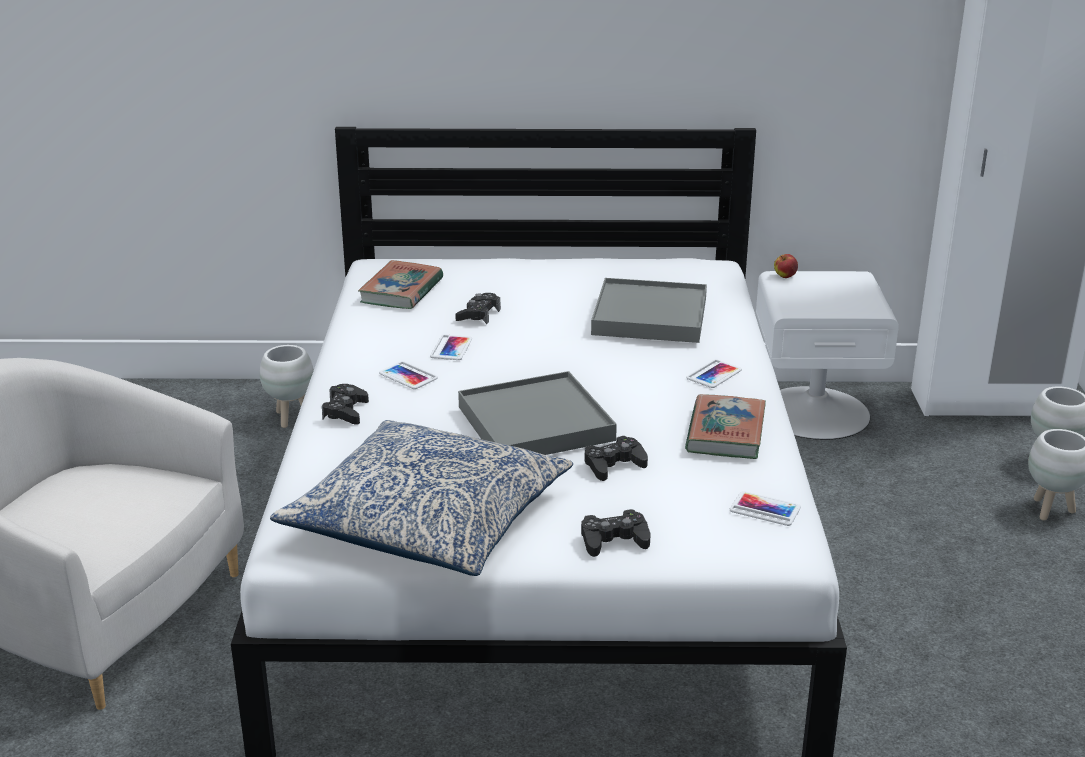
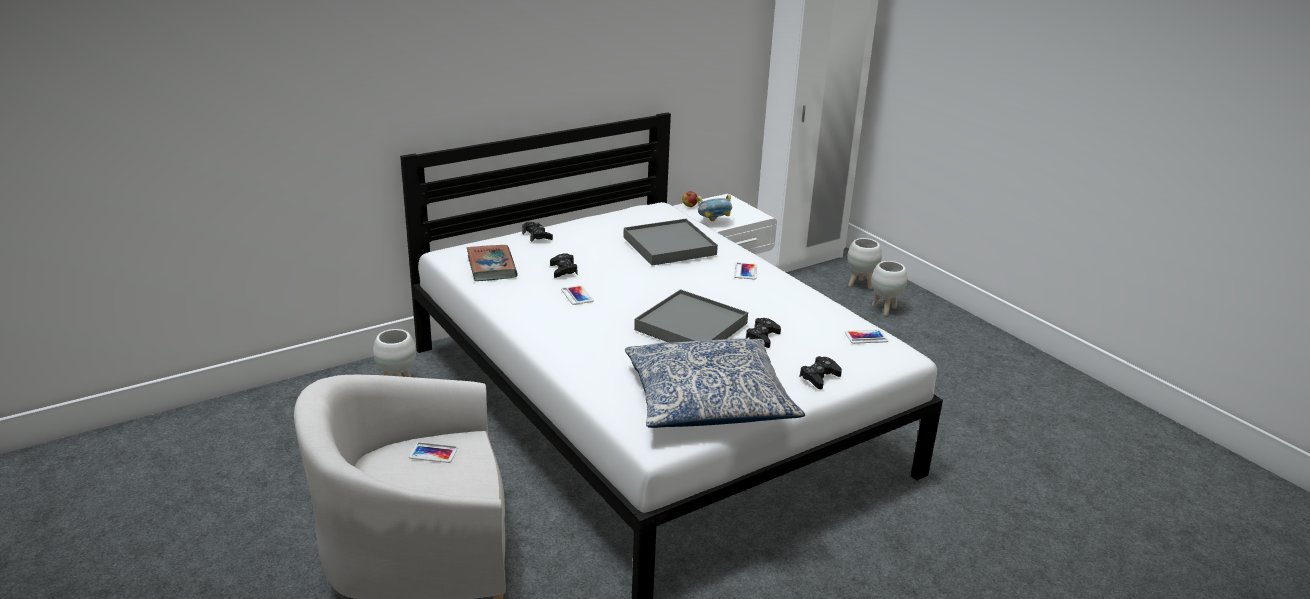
camera: 35 degrees left, 0 degrees up
black game controller [322,384,369,425] -> black game controller moved to [522,222,553,242]
phone [379,361,438,389] -> phone moved to [409,442,458,463]
book [685,394,766,459] -> none
none -> bowl [696,194,732,221]

